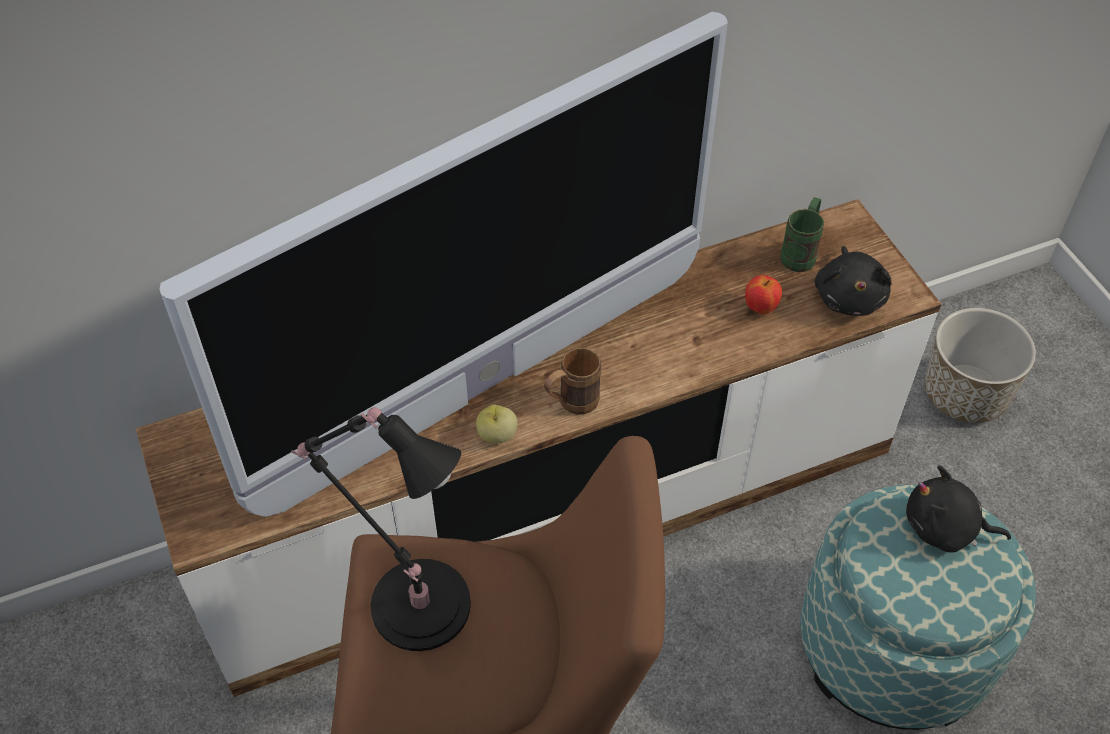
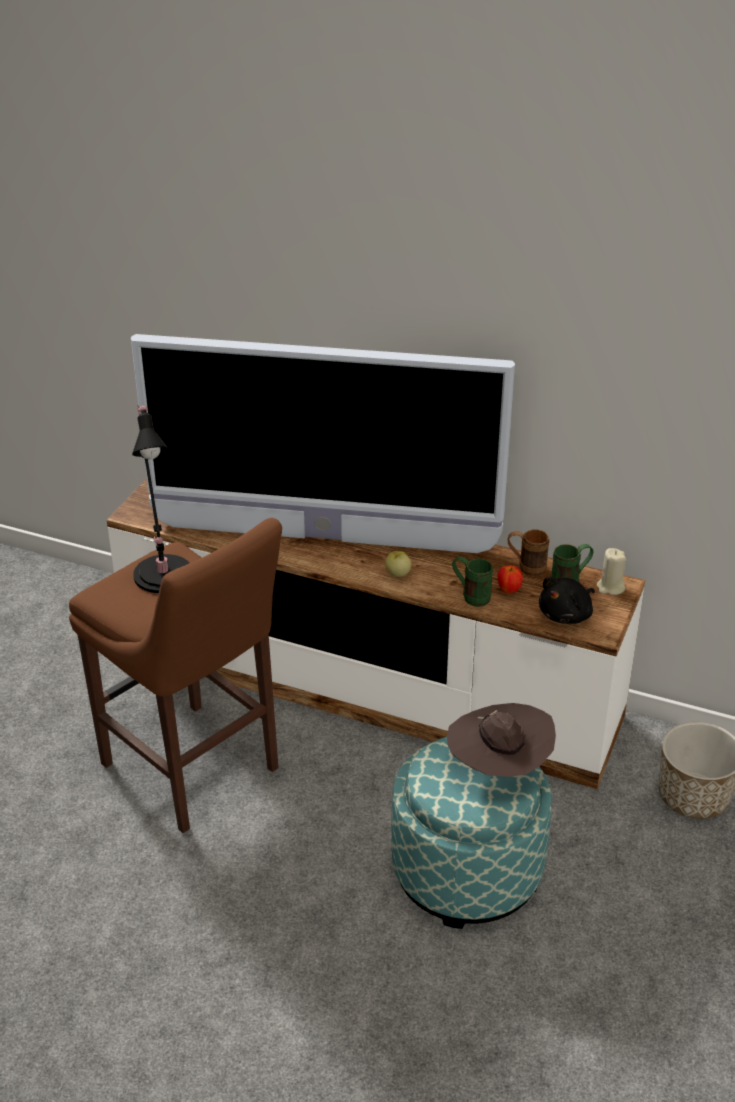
camera: 45 degrees right, 15 degrees down
apple [476,404,518,443] -> apple moved to [385,551,411,577]
brown mug [544,348,601,415] -> brown mug moved to [508,529,549,576]
black plush toy [906,465,1011,552] -> brown hat [447,703,556,777]
none -> green mug [452,557,493,607]
none -> beige candle [597,548,626,595]

